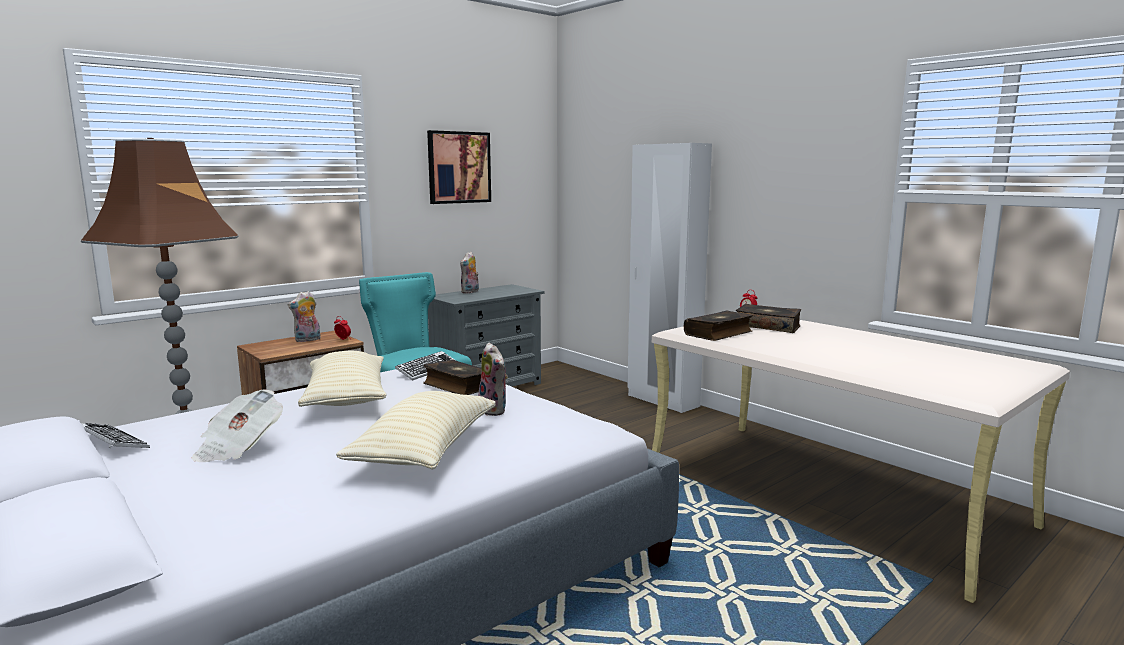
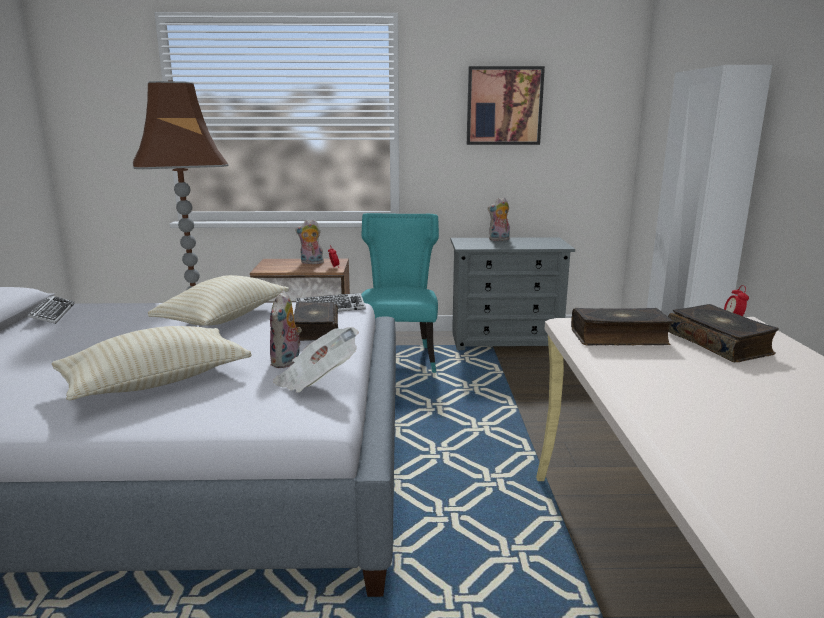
camera: 40 degrees right, 5 degrees up
newspaper [192,389,283,462] -> newspaper moved to [273,327,359,393]

